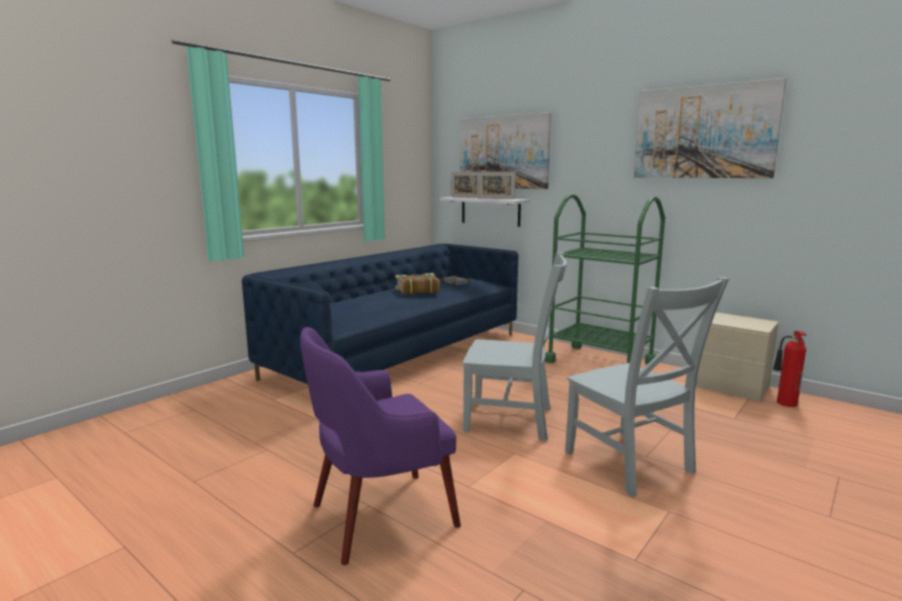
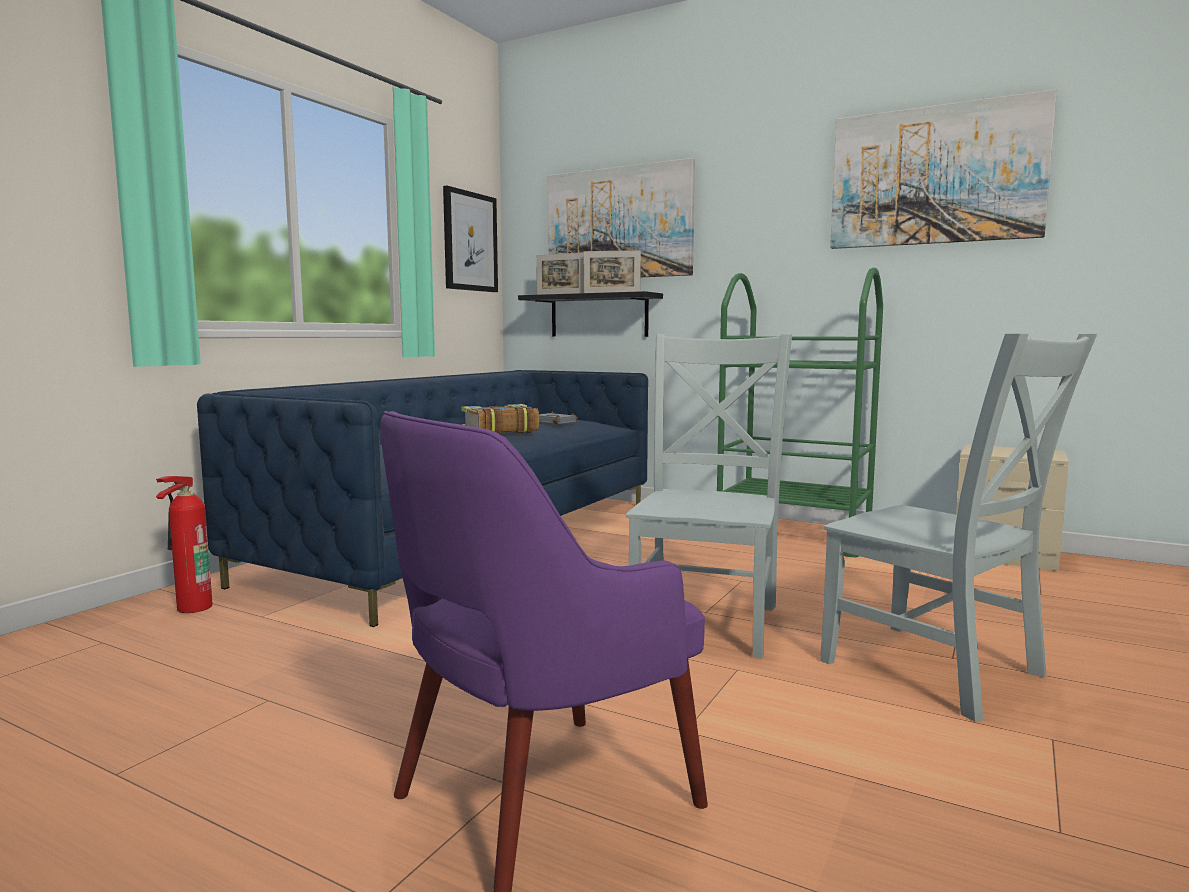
camera: 10 degrees left, 5 degrees down
white shelf [439,197,530,227] -> black shelf [518,291,663,337]
grey chair [463,253,567,441] -> grey chair turned 75 degrees counterclockwise [625,334,792,659]
fire extinguisher [773,331,806,407] -> fire extinguisher moved to [156,476,213,613]
none -> picture [443,186,498,292]

